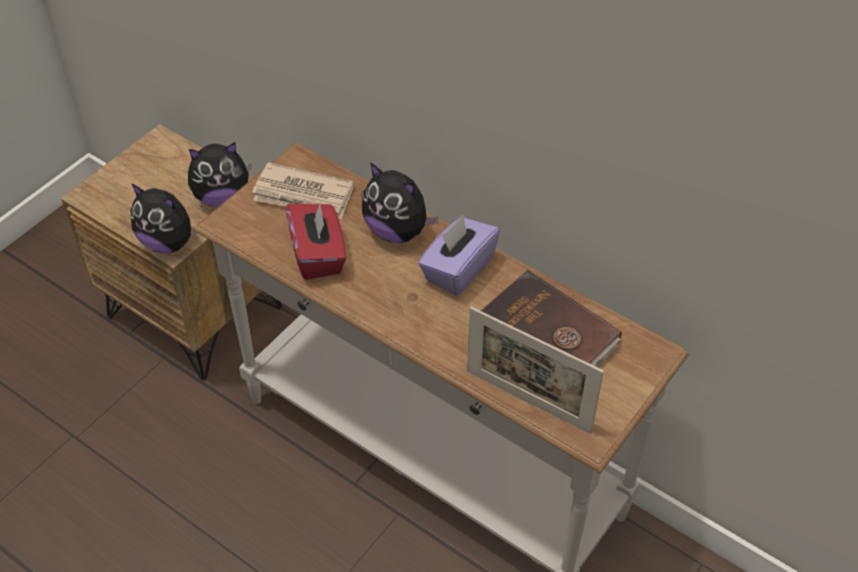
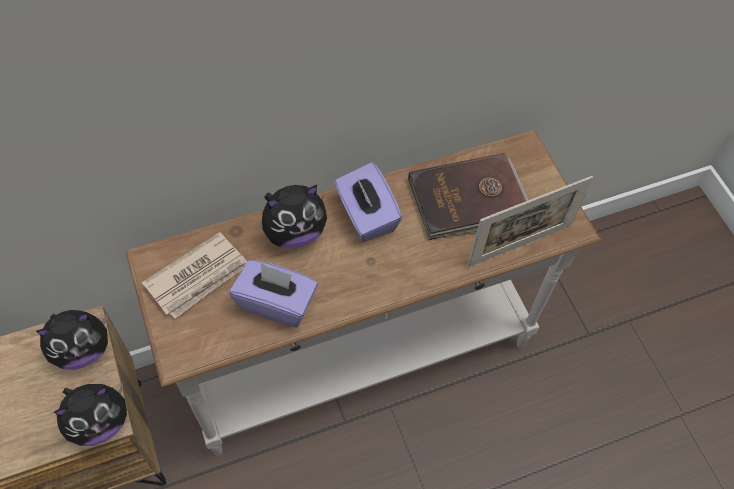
camera: 60 degrees left, 10 degrees up
plush toy [188,142,252,207] -> plush toy turned 45 degrees clockwise [36,310,108,370]
red tissue box [286,201,346,280] -> purple tissue box [230,260,318,328]

